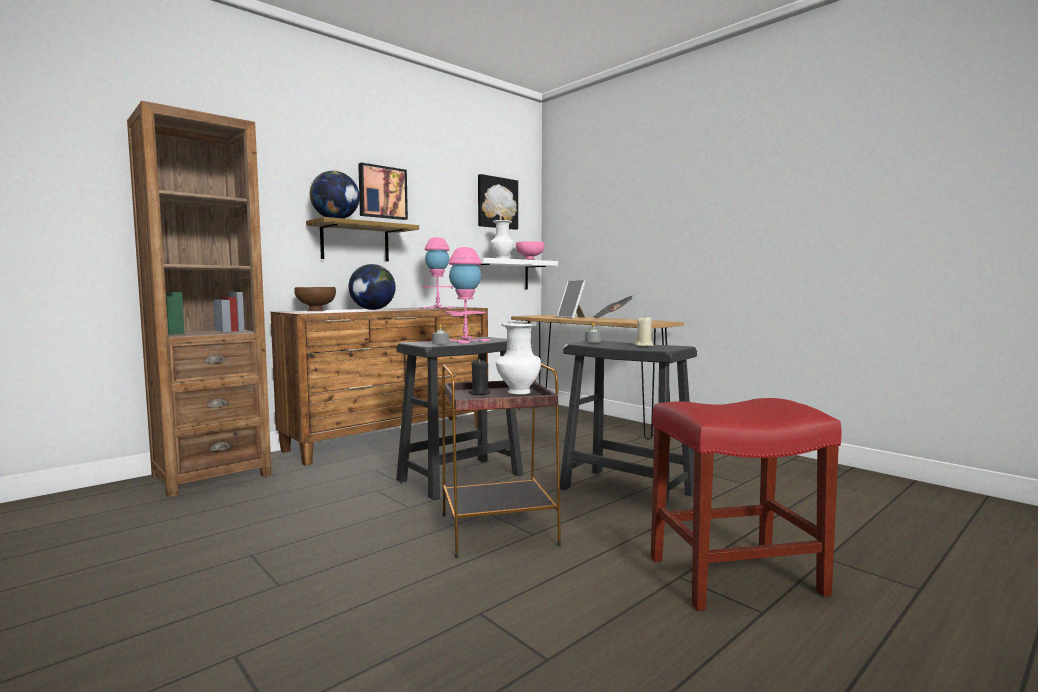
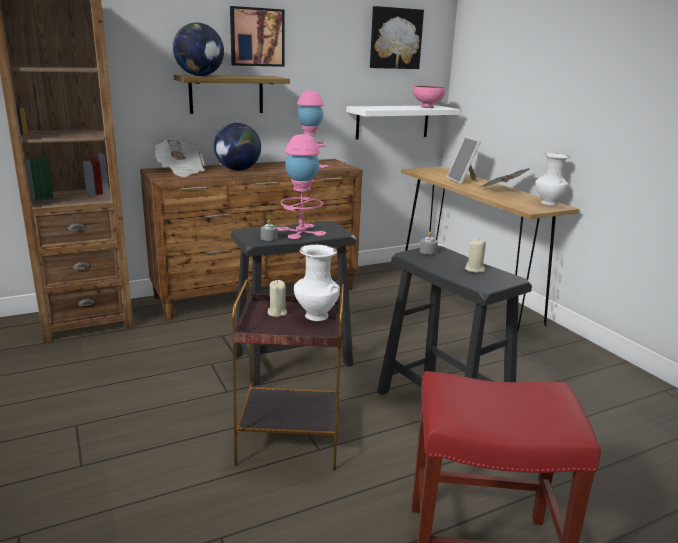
camera: 15 degrees right, 15 degrees up
brown bowl [294,287,336,311] -> newspaper [155,139,205,177]
black candle [469,359,490,395] -> beige candle [268,280,287,317]
white vase [490,220,514,259] -> white vase moved to [535,153,570,205]

